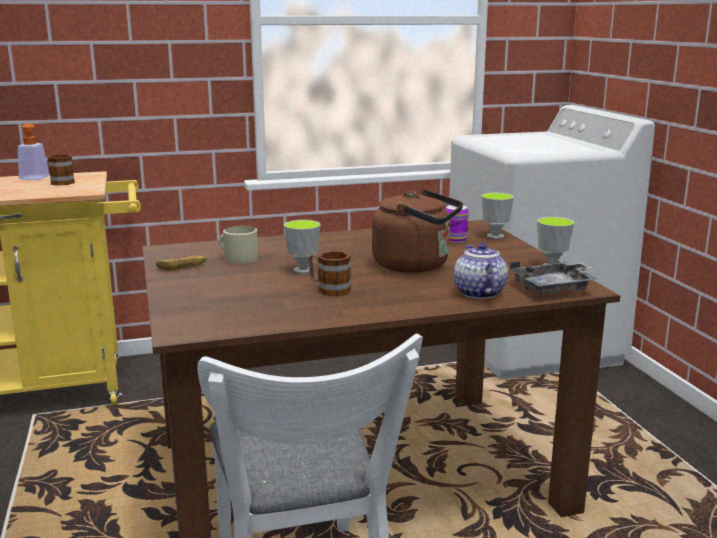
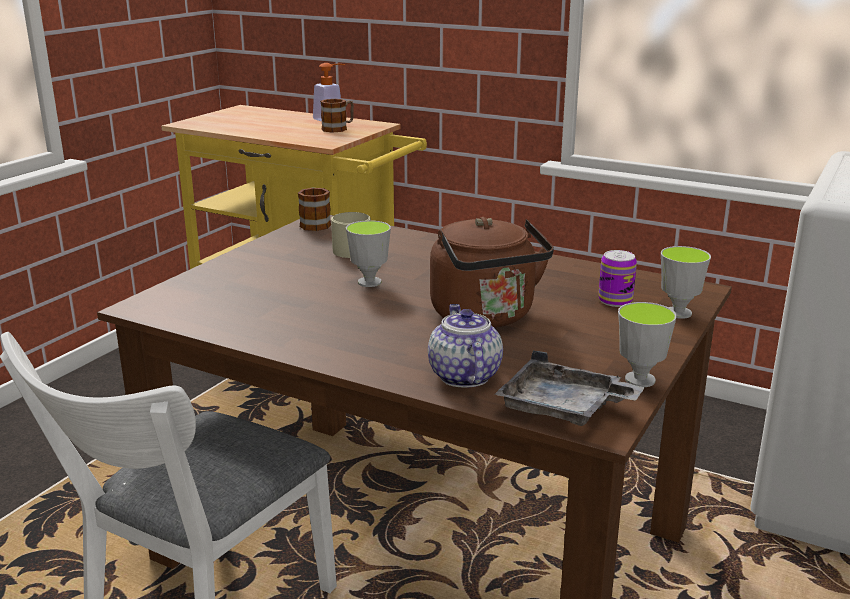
camera: 45 degrees right, 5 degrees up
banana [156,256,206,271] -> none
mug [309,251,351,296] -> mug moved to [298,187,331,231]
teapot [454,243,508,299] -> teapot turned 45 degrees counterclockwise [428,304,503,388]

